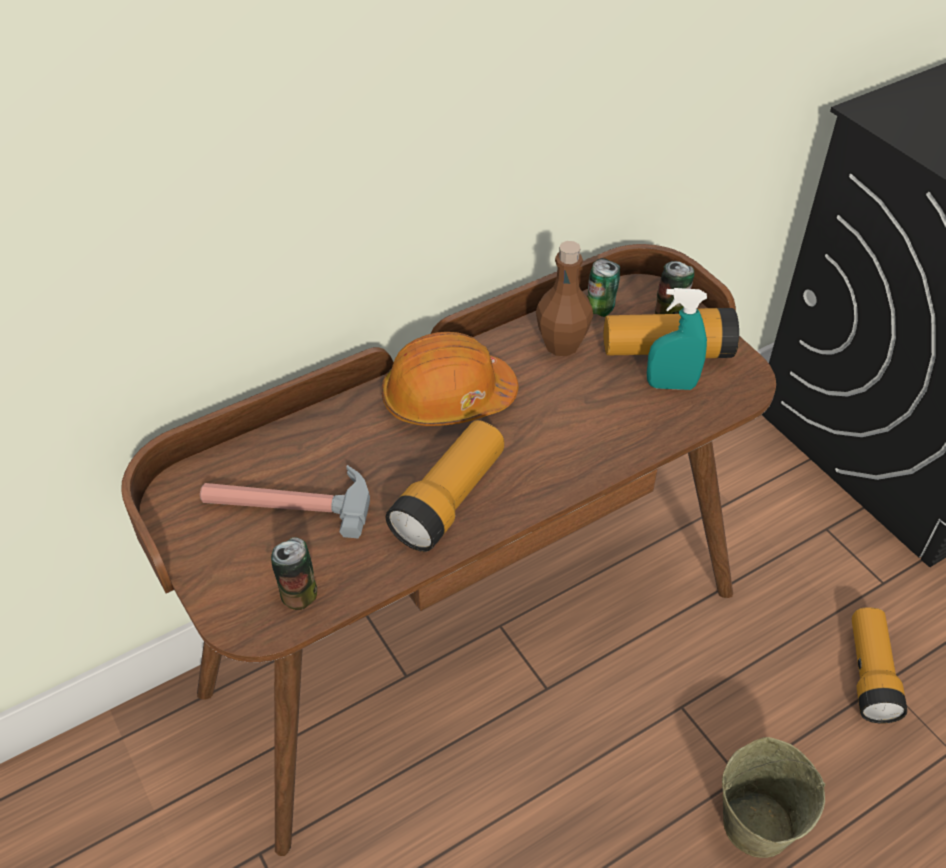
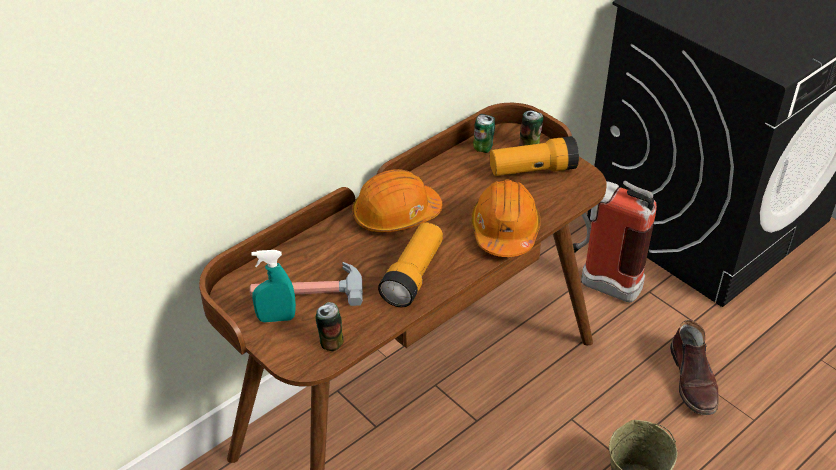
camera: 10 degrees left, 5 degrees down
brown bottle [536,241,593,356] -> none
turquoise spray bottle [647,288,707,390] -> turquoise spray bottle moved to [251,250,296,322]
flashlight [852,607,907,724] -> brown boot [670,320,719,415]
none -> orange hard hat [471,180,541,257]
none -> fire extinguisher [573,181,657,302]

